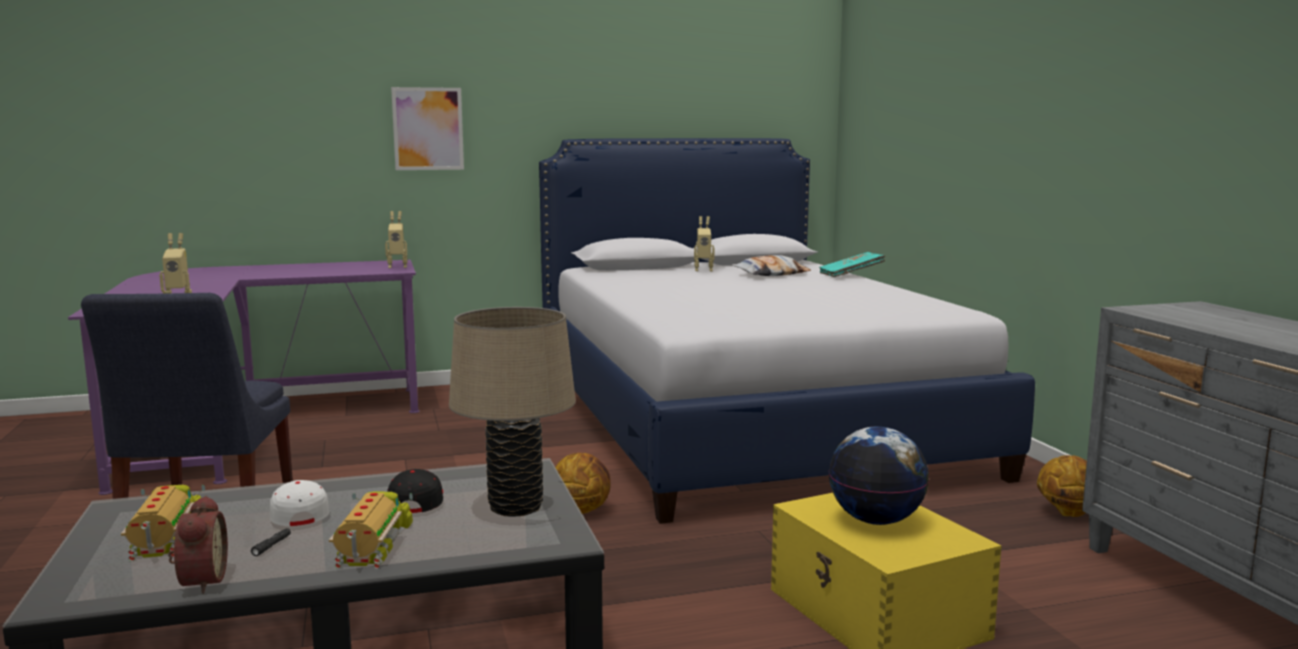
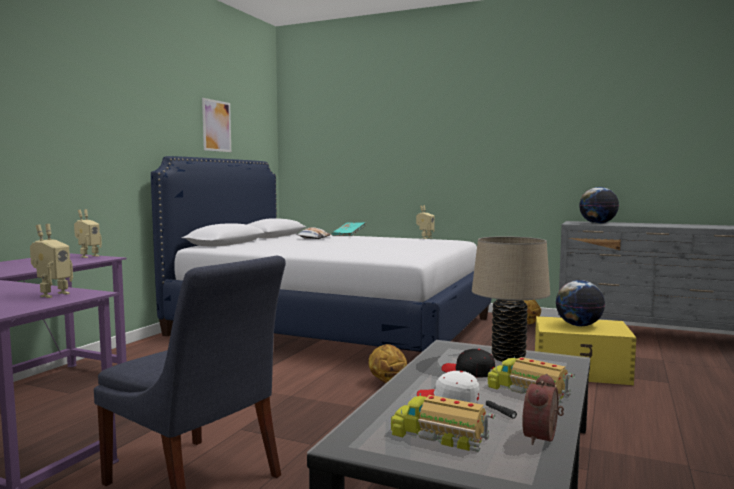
camera: 50 degrees left, 5 degrees down
alarm clock [168,495,228,594] -> alarm clock turned 90 degrees counterclockwise [522,374,564,445]
picture [391,87,464,170] -> picture moved to [202,98,231,152]
toy robot [694,216,715,271] -> toy robot moved to [416,205,435,239]
none -> globe [579,187,619,224]

